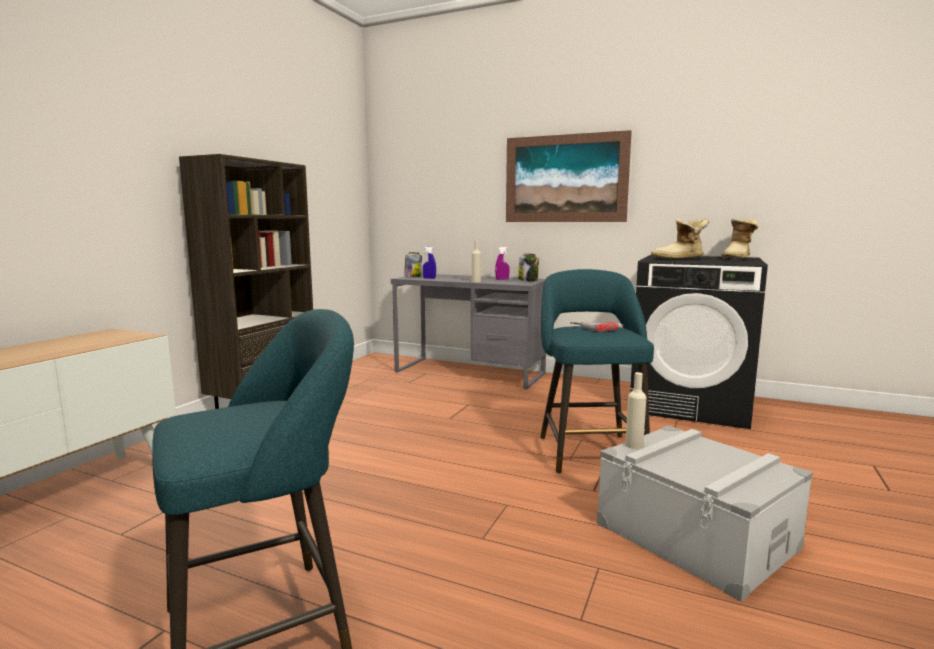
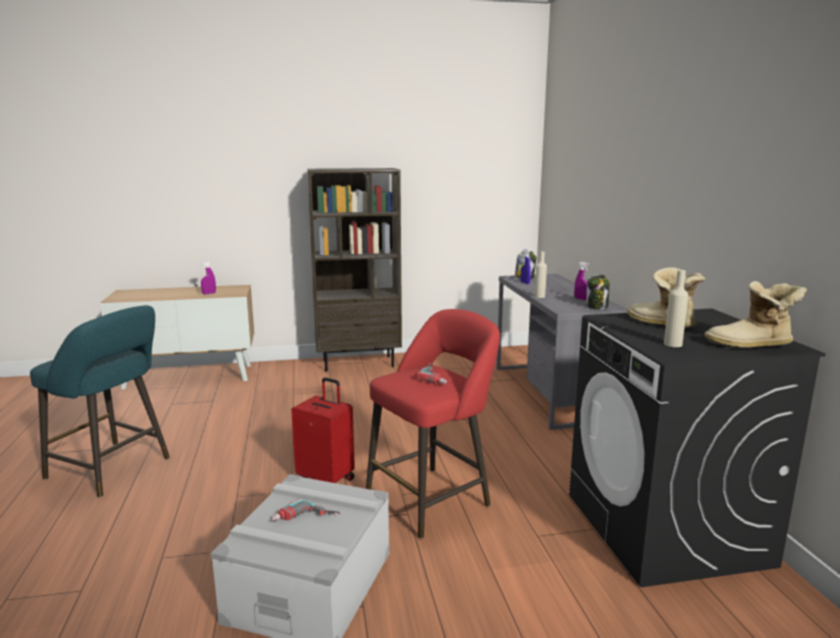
camera: 55 degrees right, 5 degrees up
picture [506,130,632,222] -> none
turquoise stool [540,269,654,474] -> red stool [366,309,500,539]
beige bottle [625,372,646,449] -> beige bottle moved to [664,270,688,347]
none -> purple spray bottle [201,261,216,294]
none -> power drill [271,498,340,521]
none -> red suitcase [291,377,355,483]

